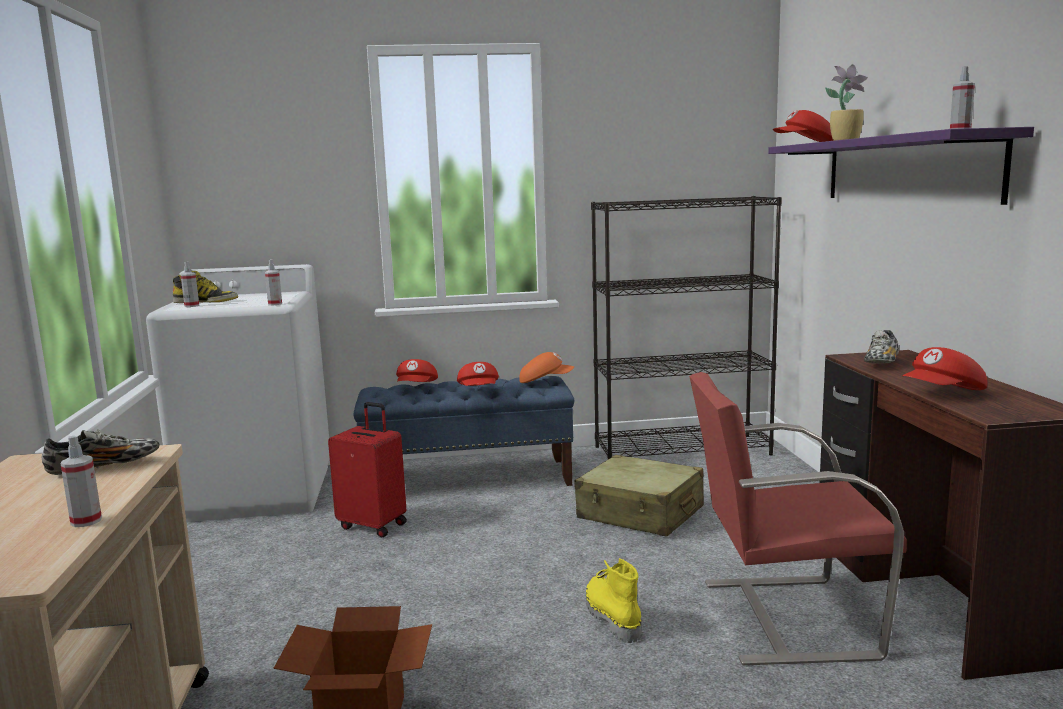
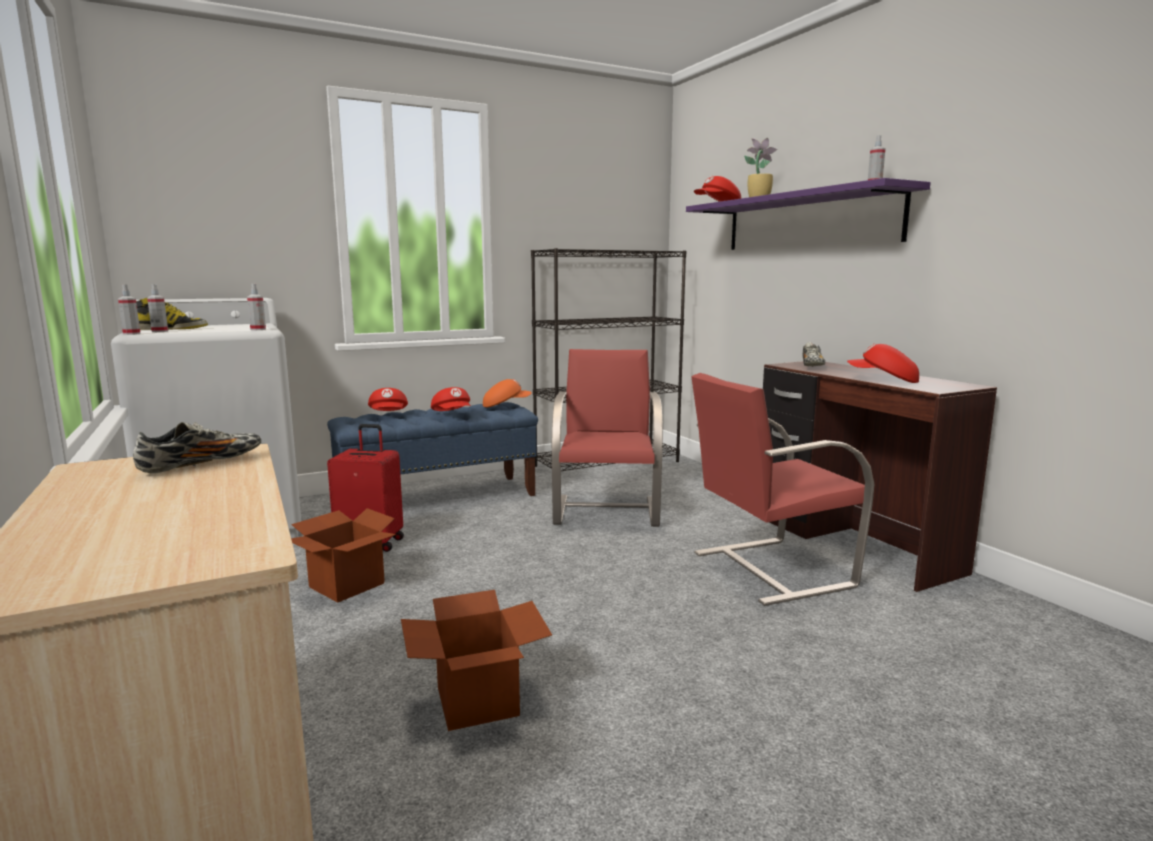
camera: 20 degrees left, 0 degrees up
spray bottle [60,436,102,527] -> spray bottle moved to [118,285,141,335]
beige suitcase [574,455,704,537] -> red chair [552,349,663,527]
yellow boot [586,558,641,643] -> none
red cap [903,347,987,390] -> red cap turned 75 degrees clockwise [847,344,919,383]
none -> cardboard box [291,508,396,603]

